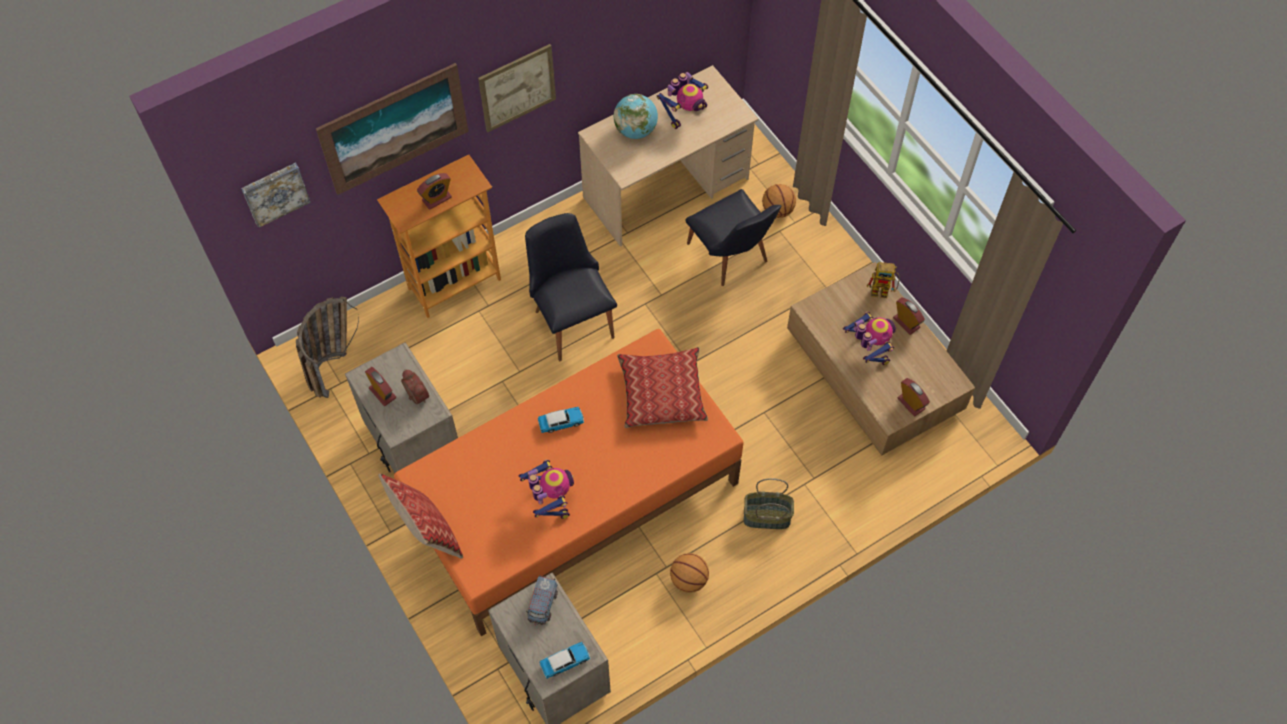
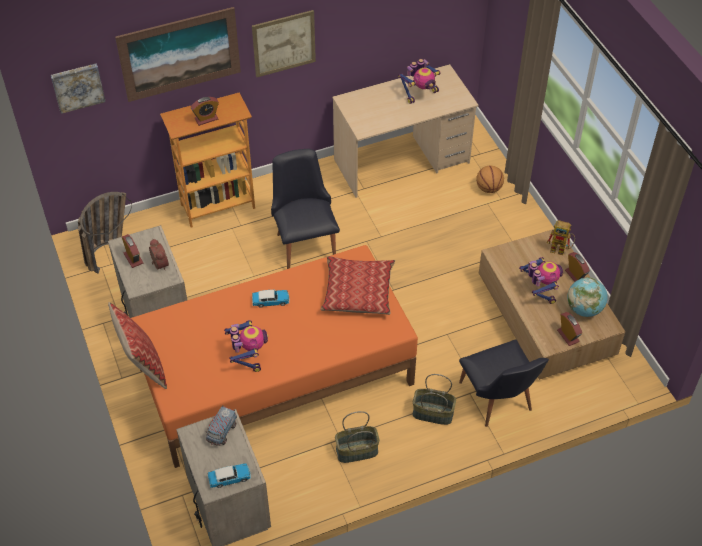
camera: 10 degrees right, 10 degrees down
globe [614,94,658,139] -> globe moved to [567,277,608,317]
basketball [670,553,709,593] -> basket [335,411,380,463]
black chair [685,189,781,286] -> black chair moved to [459,339,549,427]

